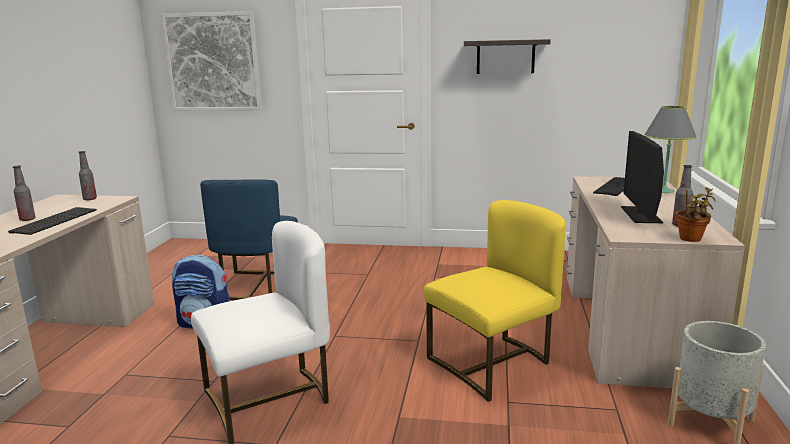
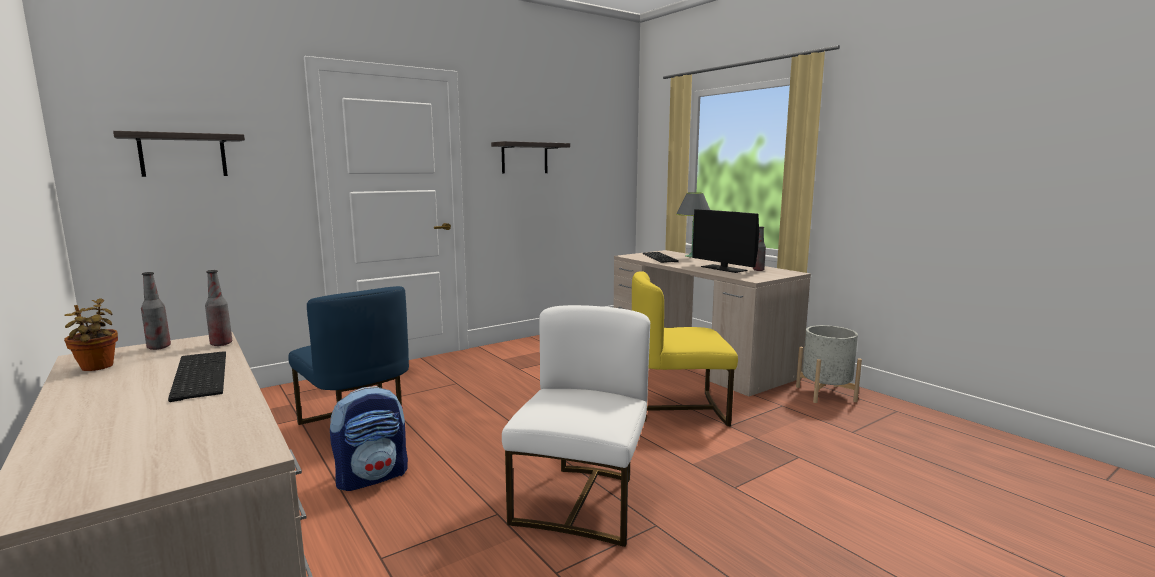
camera: 45 degrees left, 5 degrees down
bottle [13,166,35,221] -> bottle moved to [205,270,232,346]
picture [161,11,262,111] -> shelf [113,131,245,177]
yellow chair [424,200,565,402] -> yellow chair turned 105 degrees counterclockwise [632,271,738,426]
potted plant [676,187,715,242] -> potted plant moved to [64,298,118,371]

